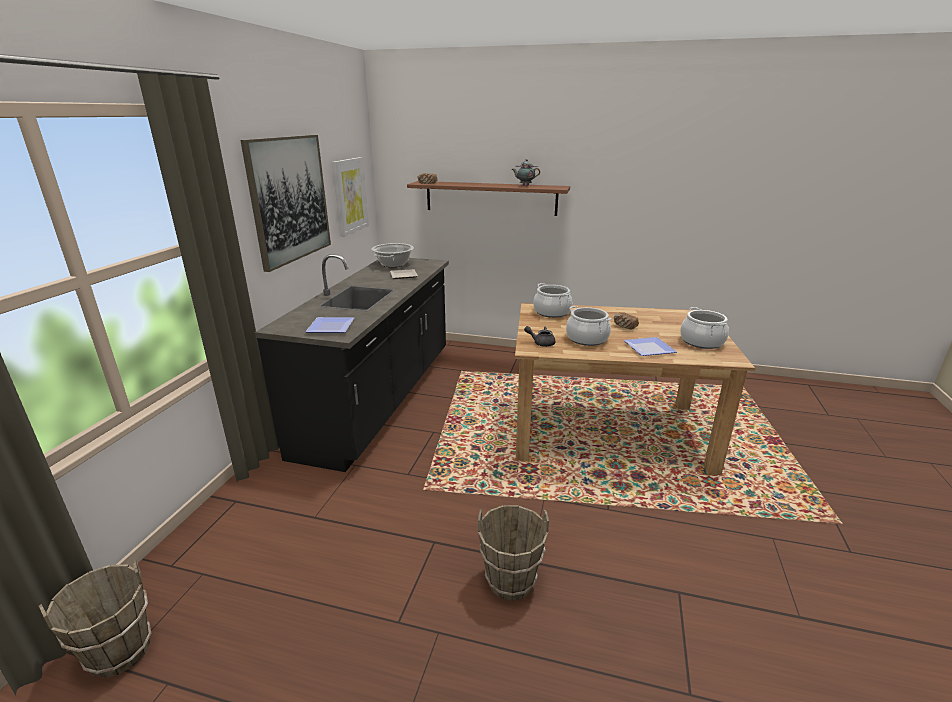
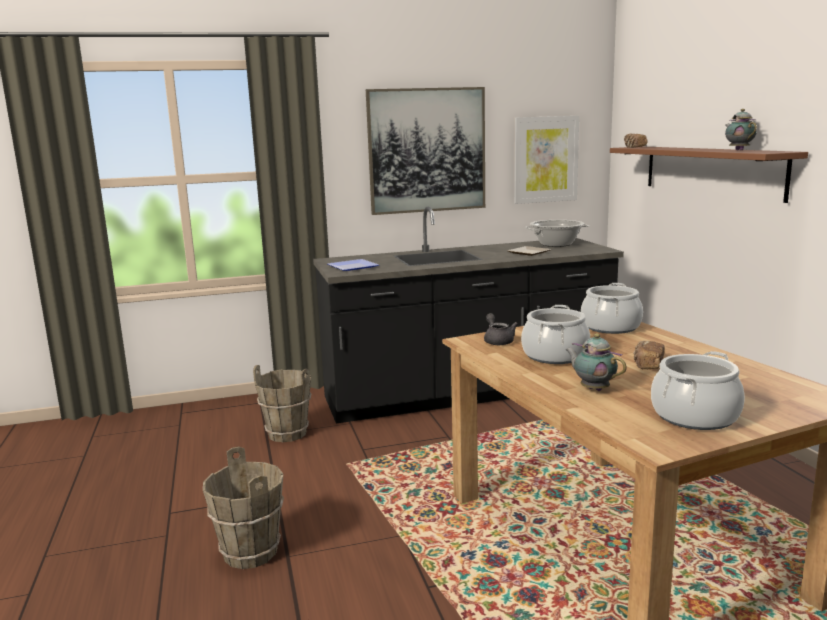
camera: 60 degrees right, 10 degrees down
brown bucket [39,560,151,678] -> brown bucket moved to [253,365,312,442]
plate [624,337,677,356] -> teapot [565,334,626,391]

